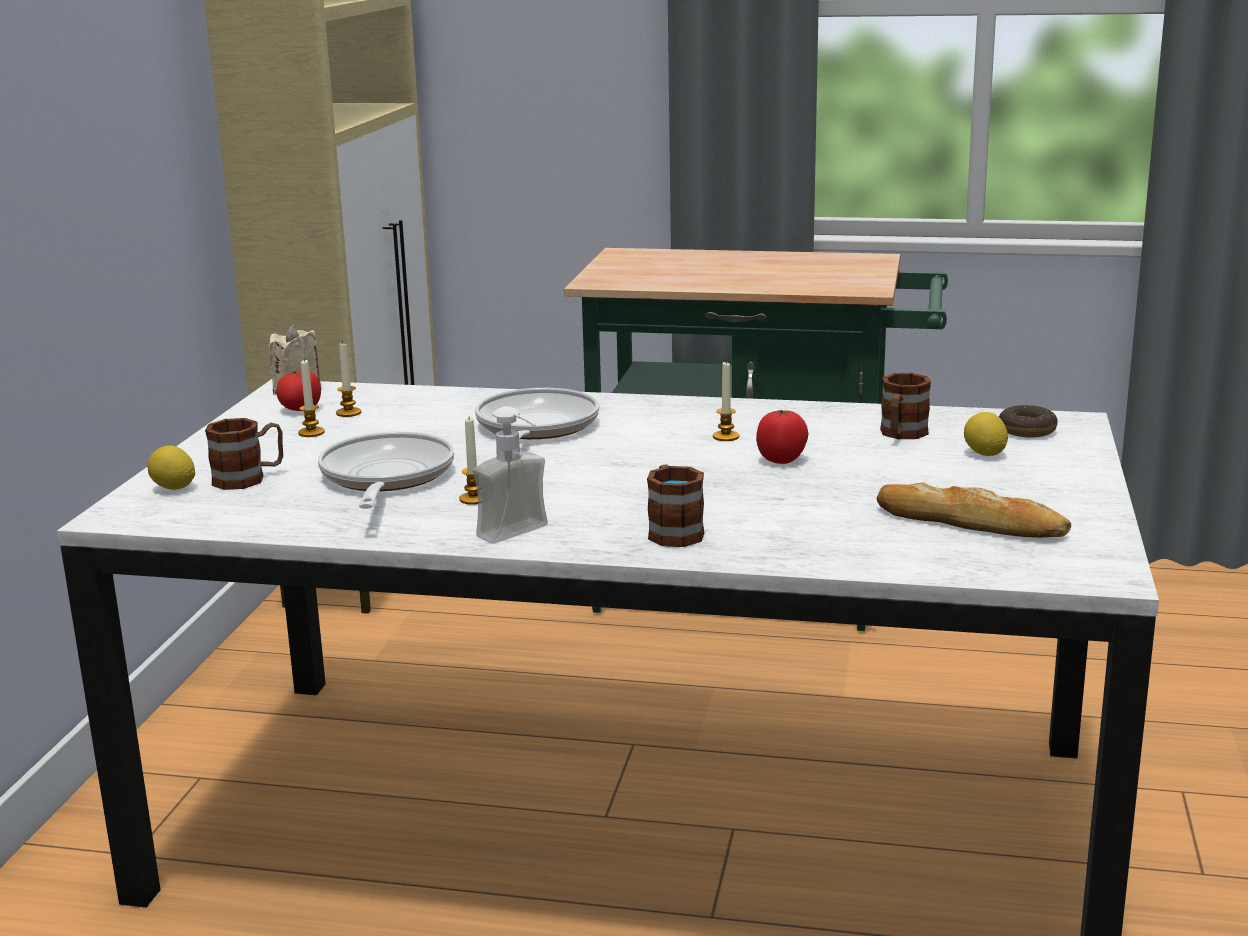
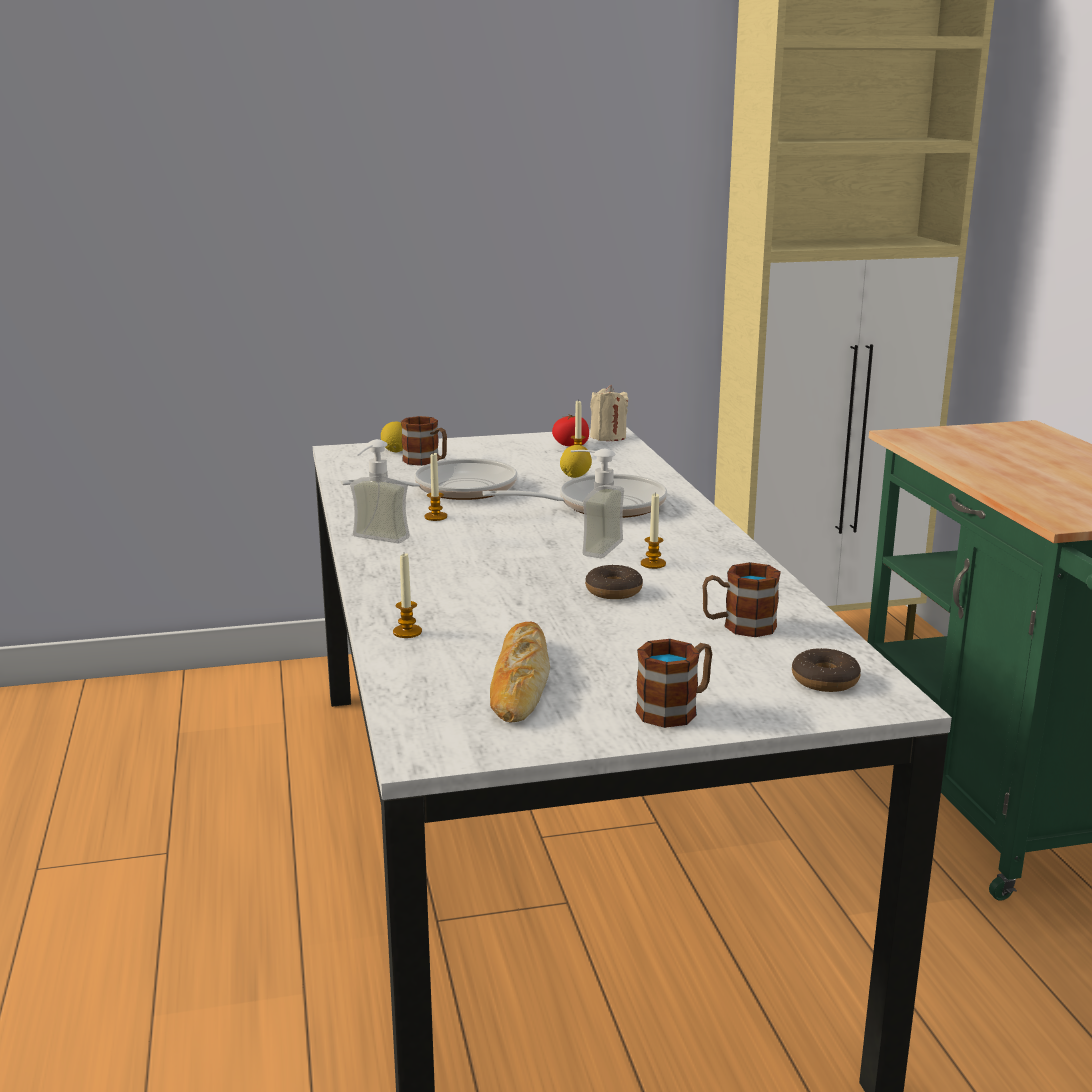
camera: 65 degrees right, 0 degrees up
candle [298,359,325,437] -> candle moved to [393,553,422,638]
mug [647,465,704,547] -> mug moved to [636,639,712,728]
tomato [756,410,808,464] -> donut [585,564,643,599]
lemon [964,412,1008,456] -> lemon moved to [560,445,592,478]
none -> soap dispenser [571,449,624,558]

